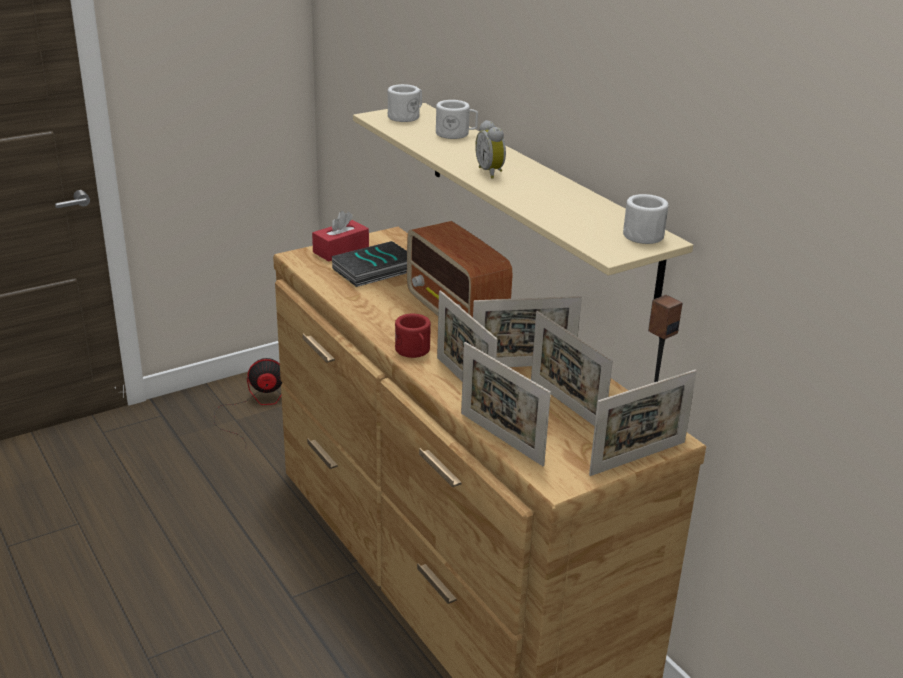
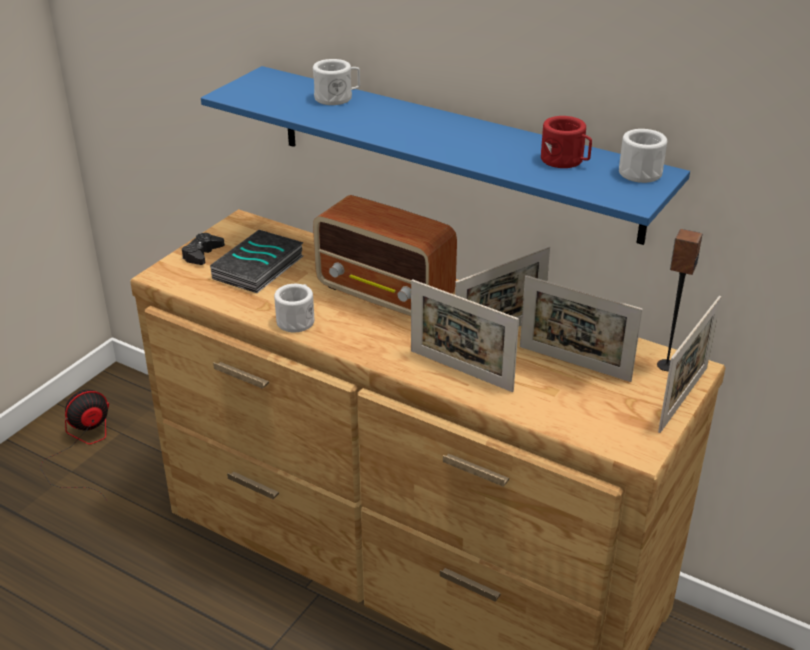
camera: 25 degrees left, 5 degrees up
red tissue box [312,211,369,261] -> black game controller [182,233,225,265]
beige shelf [353,103,693,299] -> blue shelf [201,66,690,245]
white mug [388,84,422,122] -> white mug moved to [274,284,314,332]
red mug [395,314,431,358] -> red mug moved to [541,116,592,168]
picture frame [461,342,551,466] -> none
alarm clock [475,120,506,179] -> none

